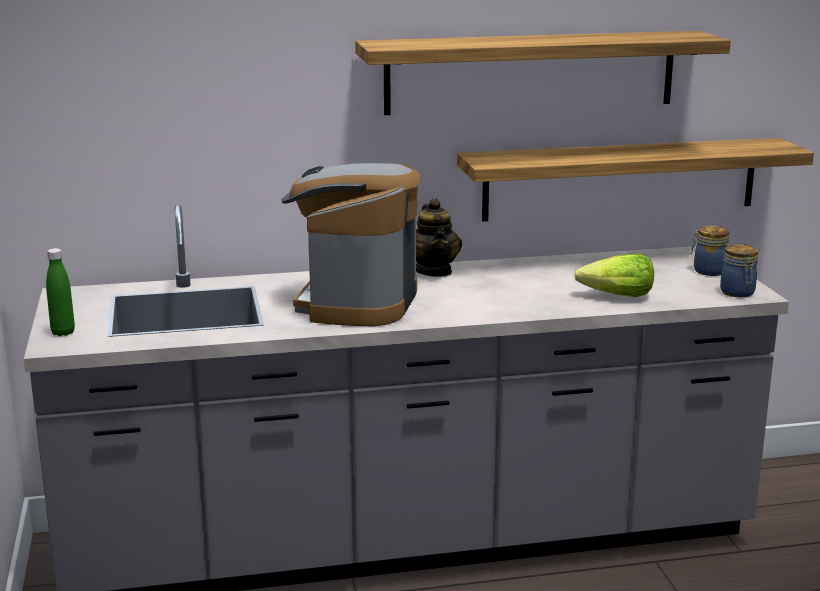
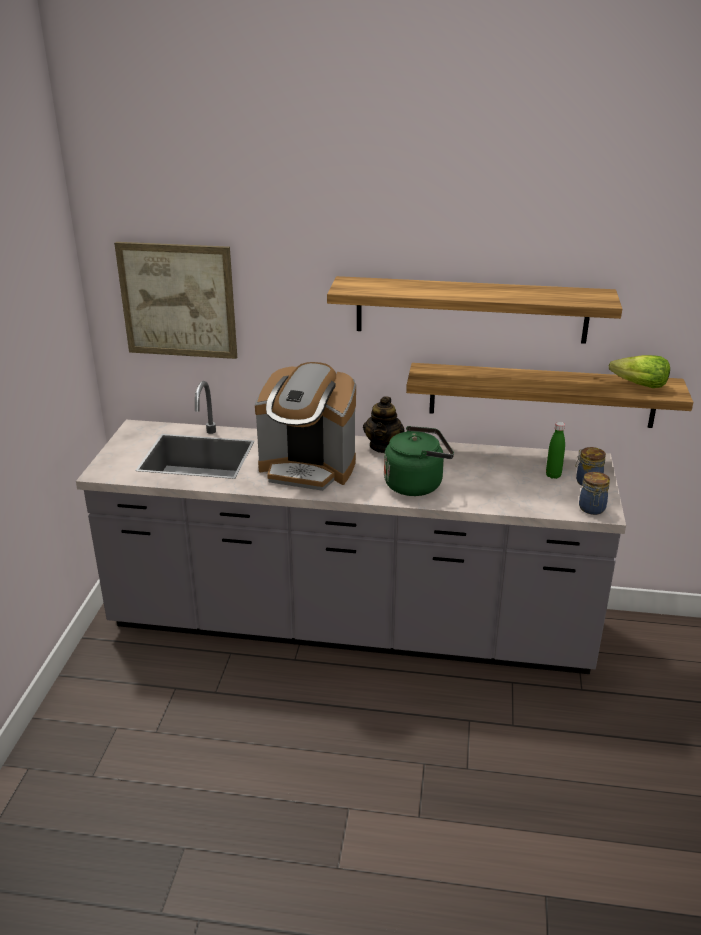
camera: 20 degrees right, 10 degrees up
green bottle [46,248,75,336] -> green bottle moved to [546,422,565,479]
coffee machine [281,163,421,326] -> coffee machine turned 105 degrees counterclockwise [255,362,356,491]
lettuce [574,254,654,297] -> lettuce moved to [609,355,670,388]
none -> picture [114,242,237,359]
none -> green kettle [384,426,454,496]

